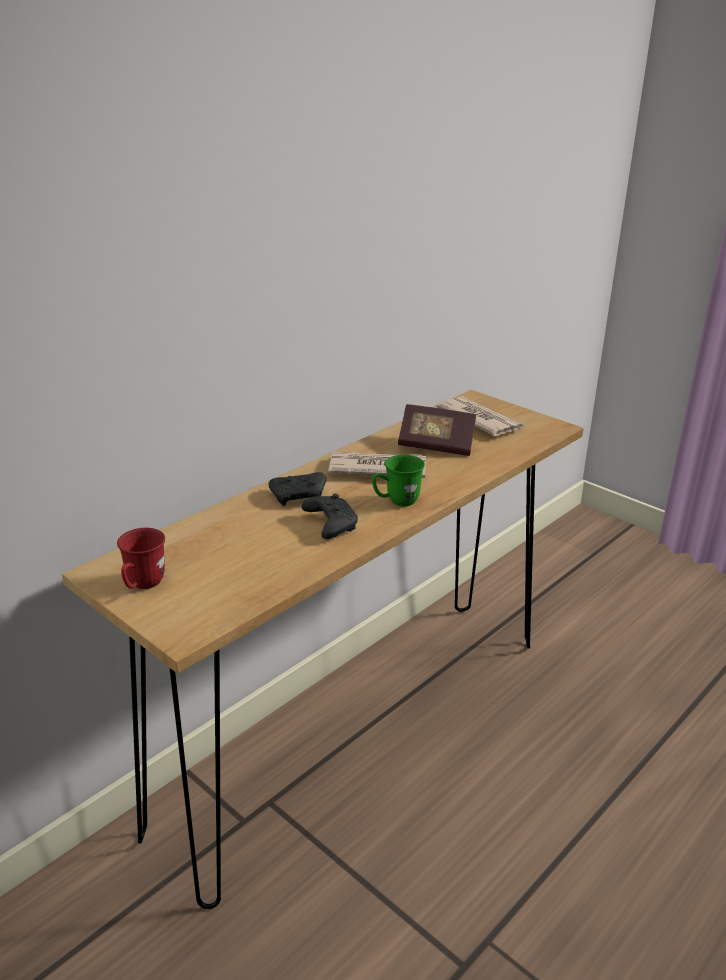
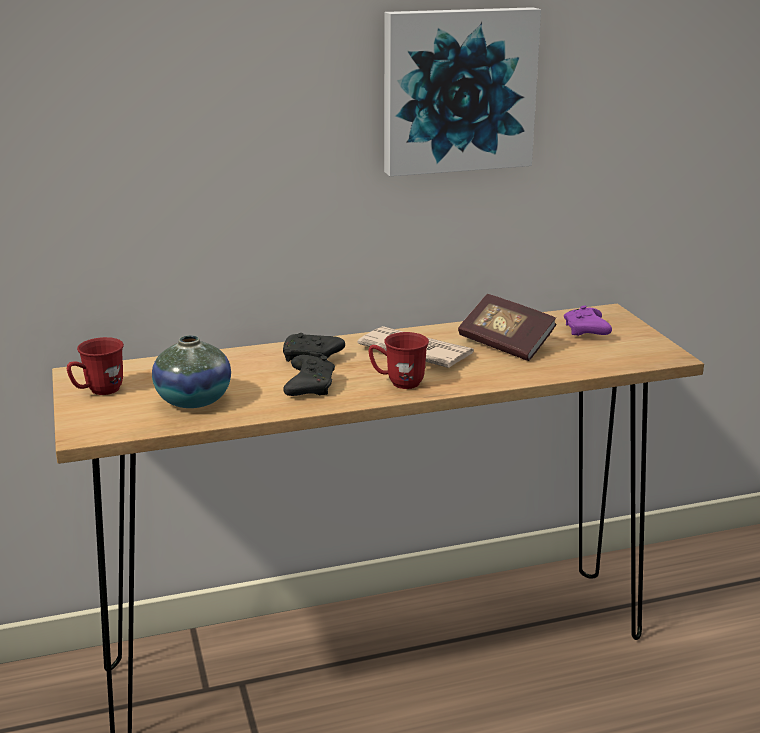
camera: 30 degrees right, 5 degrees down
green mug [372,455,425,506] -> red mug [368,332,429,389]
newspaper [436,396,525,436] -> purple game controller [564,305,612,336]
none -> vase [152,335,231,408]
none -> picture [384,7,541,176]

